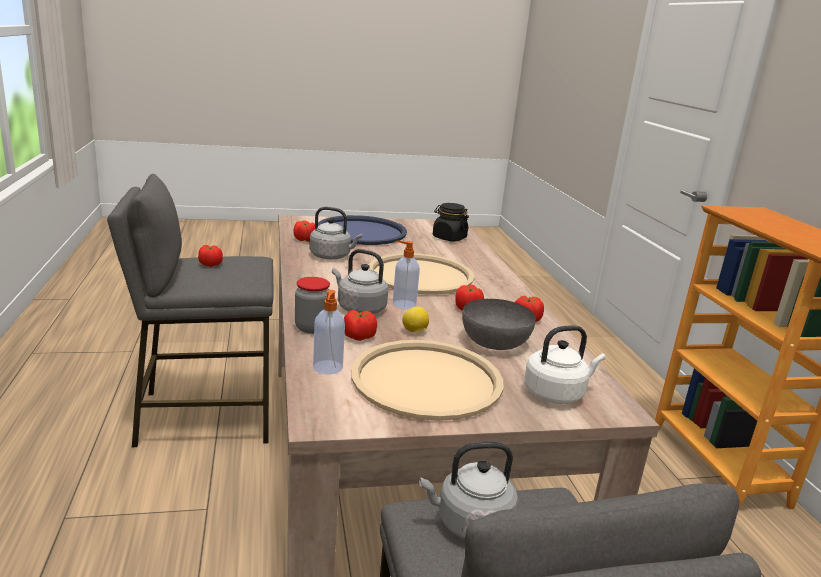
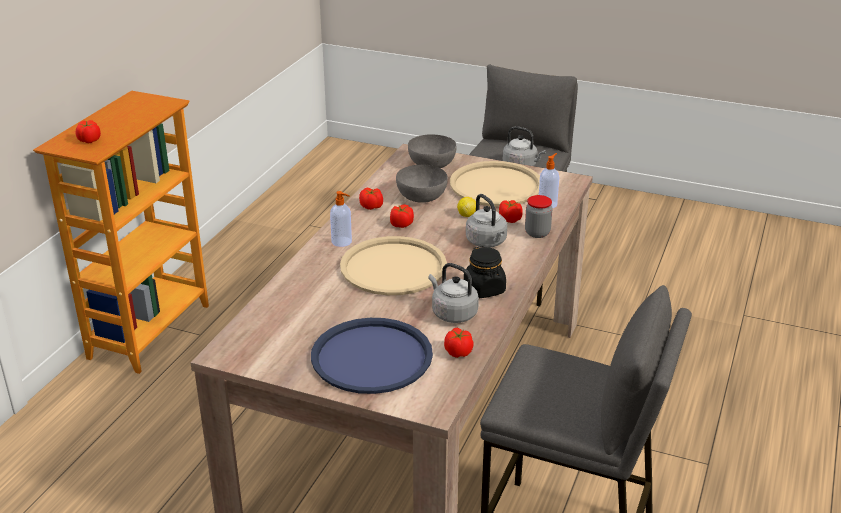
camera: 145 degrees left, 10 degrees up
tomato [198,245,223,267] -> tomato moved to [76,120,101,143]
soap dispenser [393,241,420,309] -> soap dispenser moved to [330,191,352,247]
black jar [433,203,469,241] -> black jar moved to [464,246,506,298]
white kettle [524,325,606,404] -> grey bowl [408,135,456,168]

